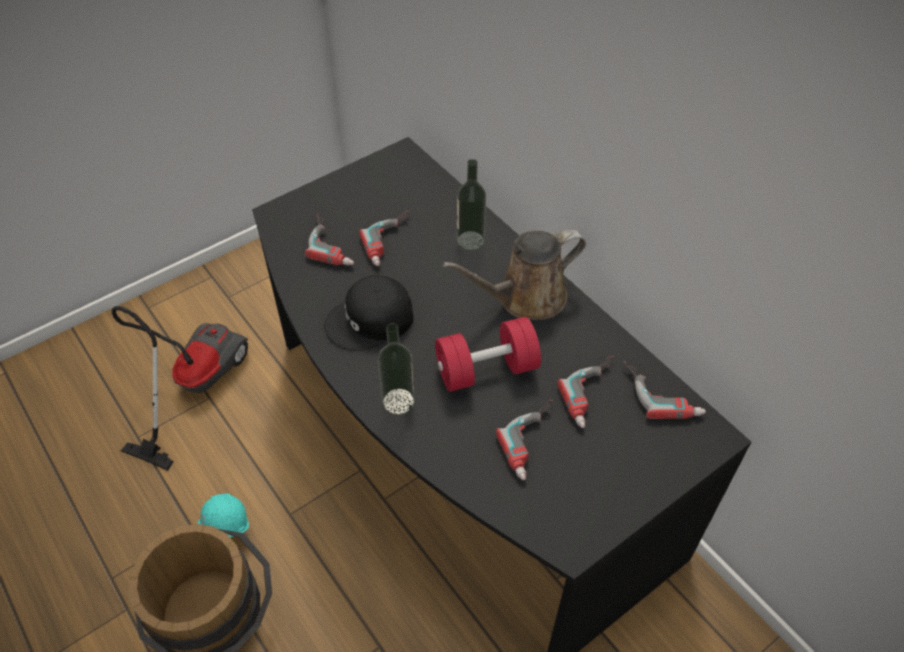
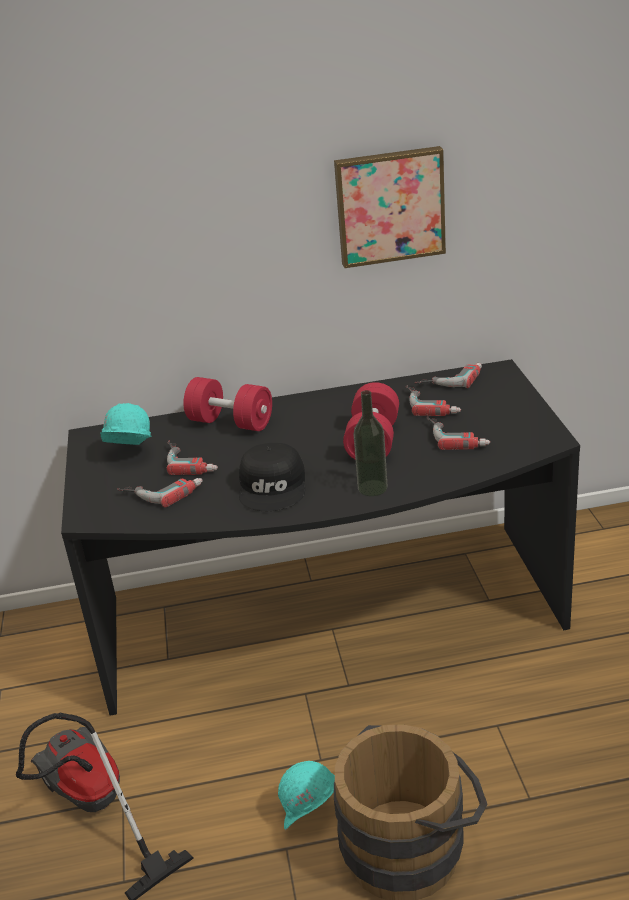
camera: 60 degrees left, 20 degrees down
brown watering can [442,230,586,320] -> none
bottle [457,159,486,250] -> red dumbbell [183,377,272,431]
none -> turquoise hard hat [100,403,152,445]
none -> picture [334,146,446,268]

